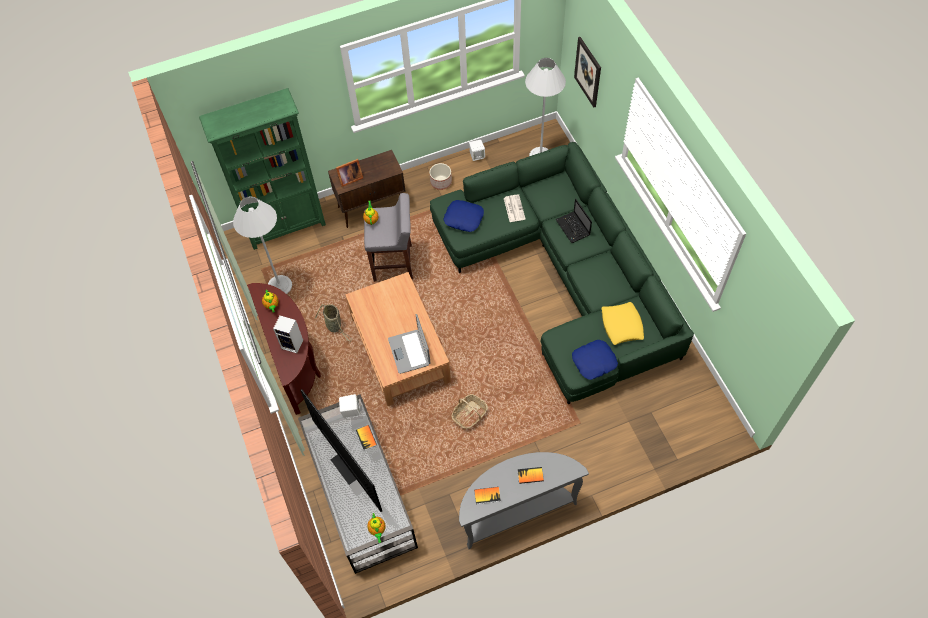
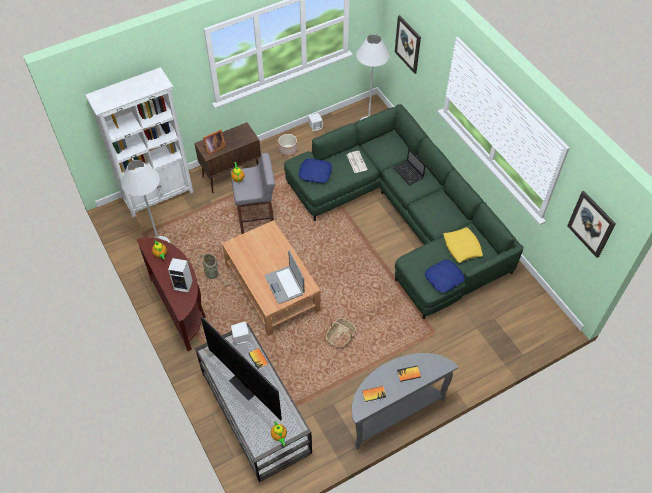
camera: 10 degrees left, 5 degrees down
green bookcase [199,88,326,250] -> white bookcase [85,67,194,217]
none -> picture [567,191,616,258]

